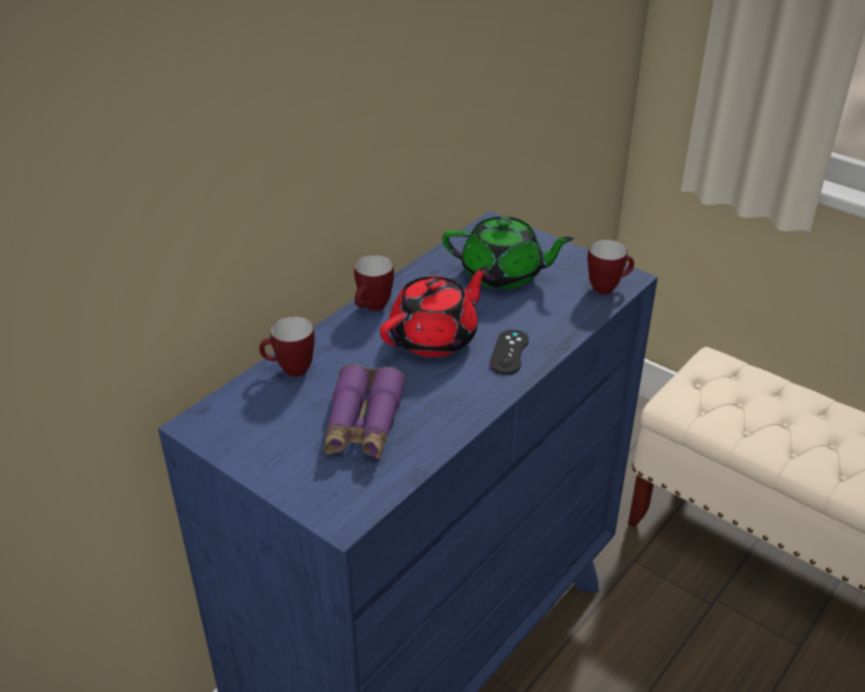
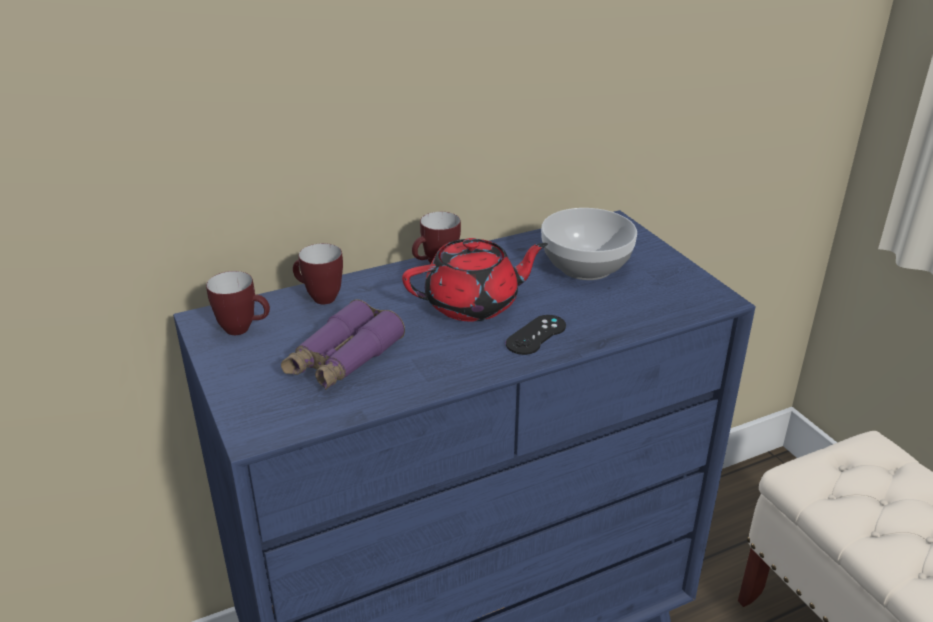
camera: 25 degrees right, 5 degrees down
green teapot [443,216,574,289] -> bowl [541,208,637,280]
mug [588,240,634,294] -> mug moved to [206,271,270,335]

